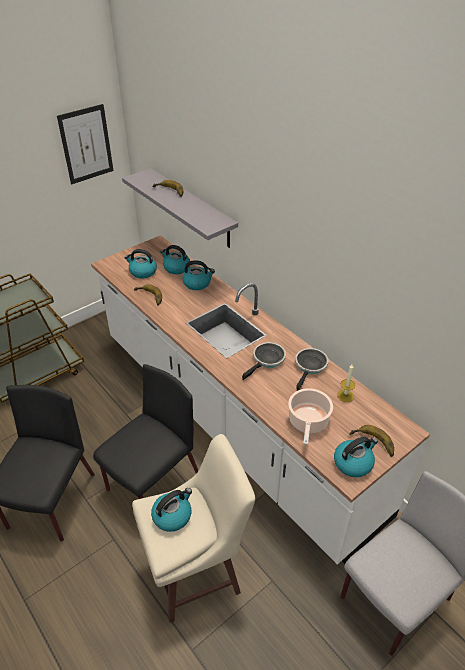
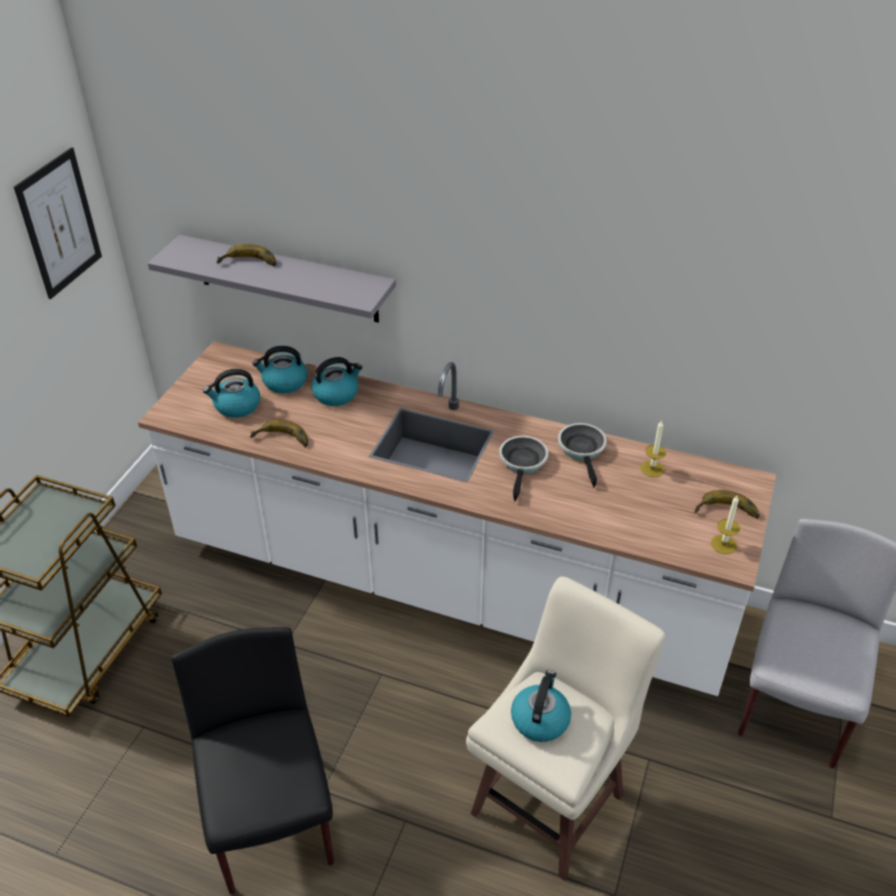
camera: 30 degrees left, 0 degrees up
black chair [93,364,199,499] -> none
cooking pot [288,388,333,445] -> none
kettle [334,437,378,477] -> candle [711,496,740,554]

